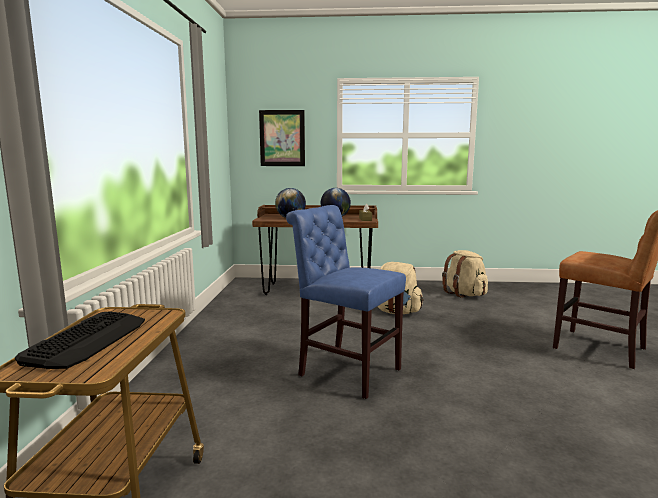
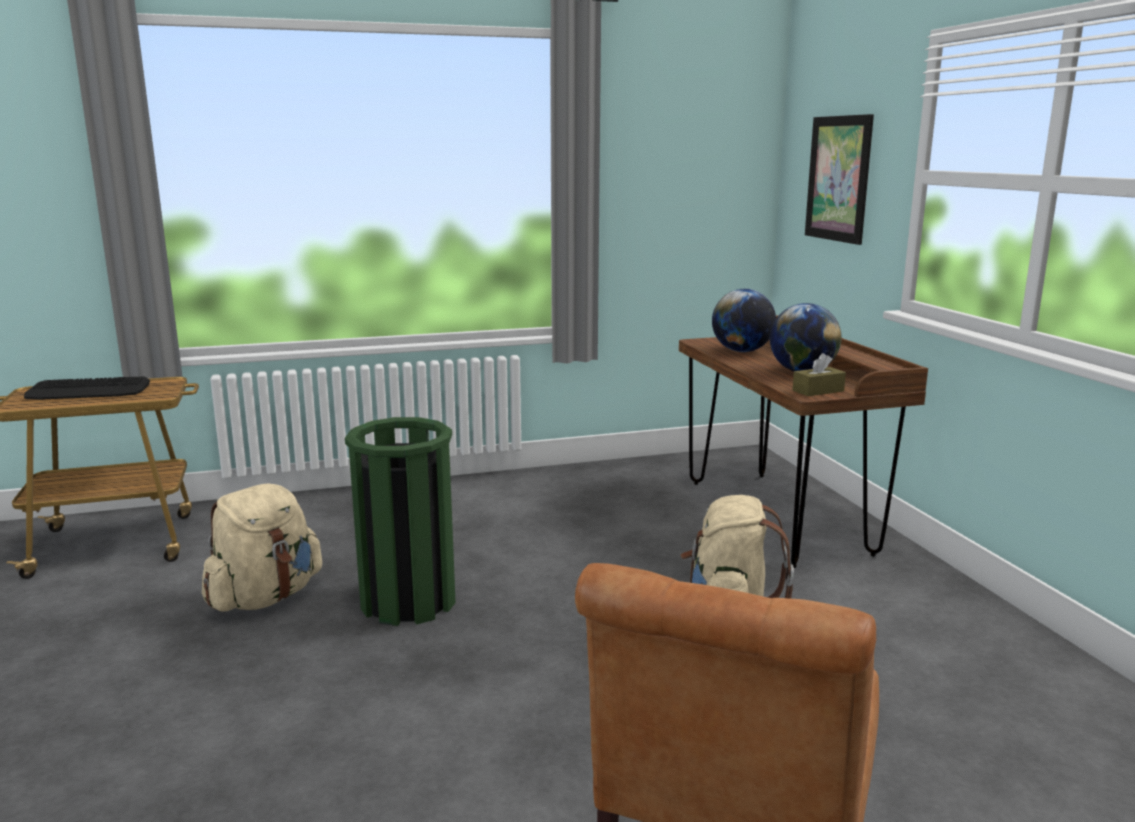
camera: 70 degrees right, 5 degrees up
blue chair [286,205,406,399] -> green trash can [345,417,456,626]
beige backpack [442,250,488,298] -> beige backpack moved to [202,483,322,612]

